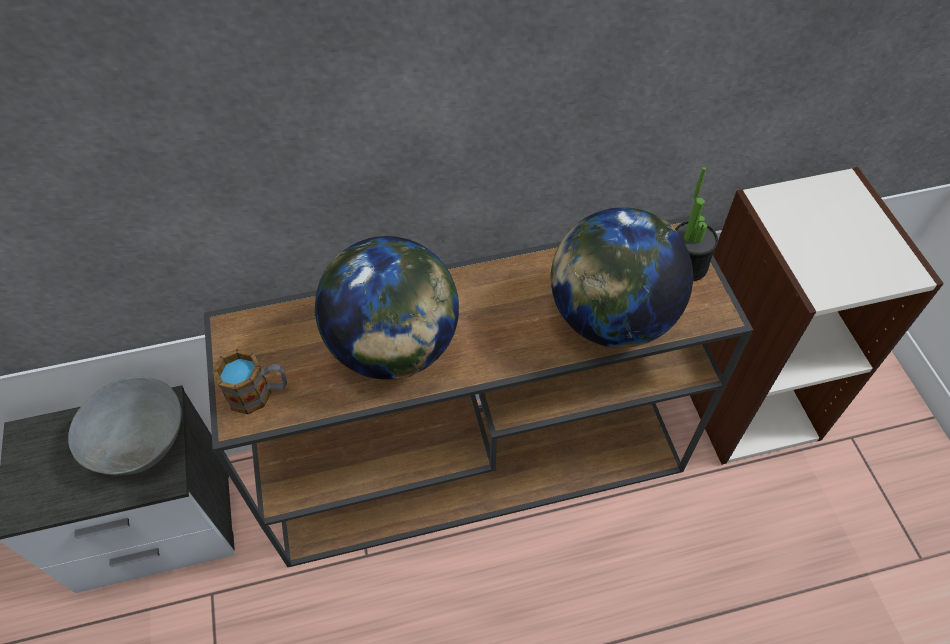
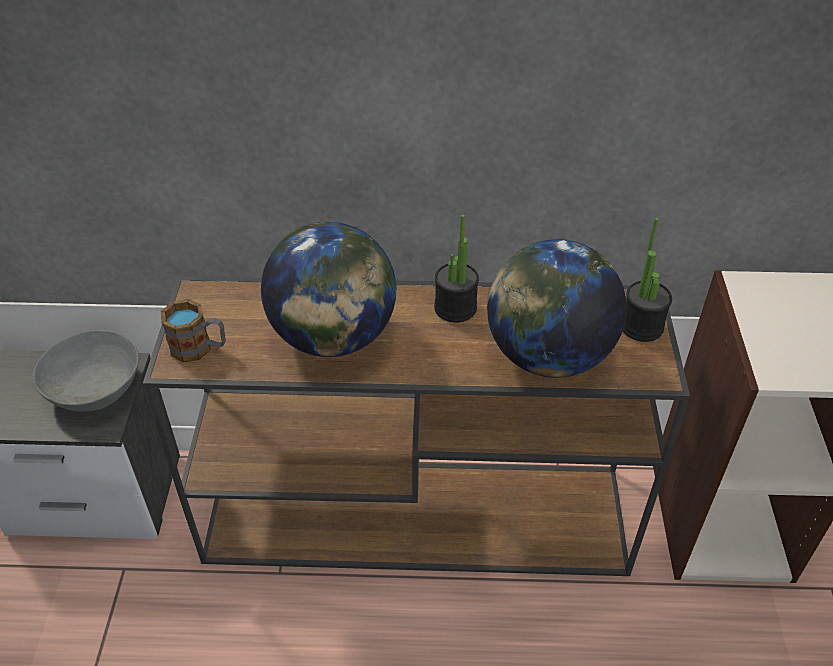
camera: 15 degrees right, 10 degrees down
none -> potted plant [434,215,479,323]

